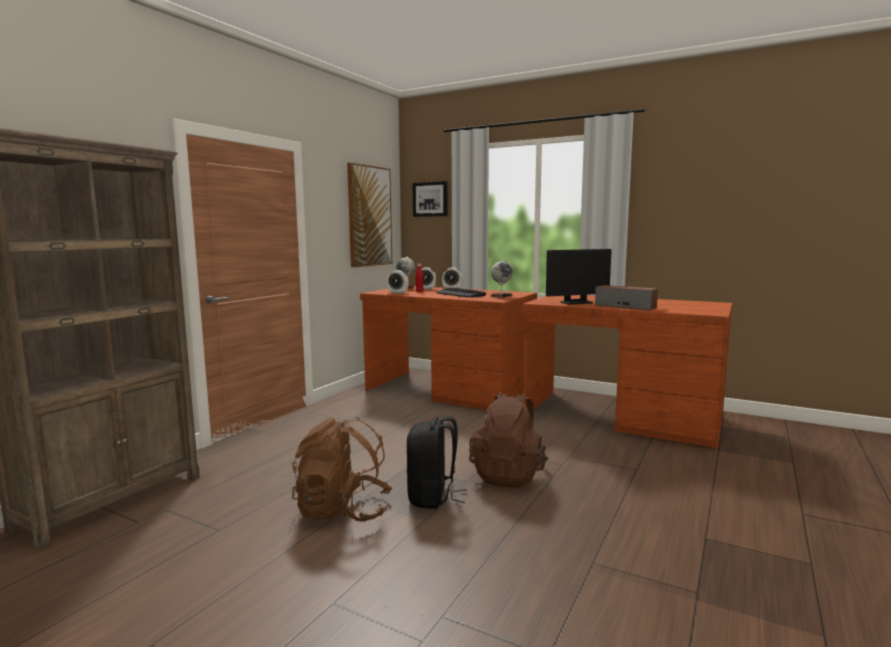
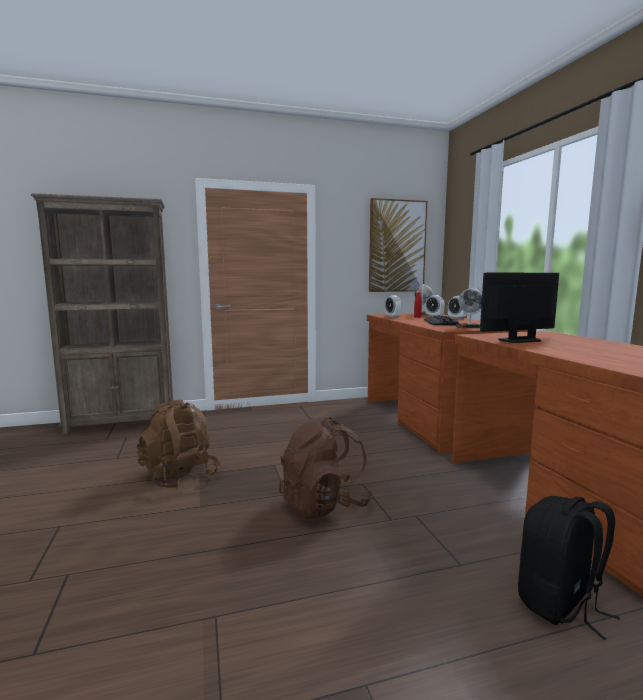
camera: 45 degrees right, 0 degrees up
black backpack [407,416,467,509] -> black backpack moved to [518,496,620,640]
picture [412,181,447,217] -> none
monitor [546,249,612,305] -> monitor turned 135 degrees clockwise [480,273,559,343]
speaker [595,285,658,310] -> none

